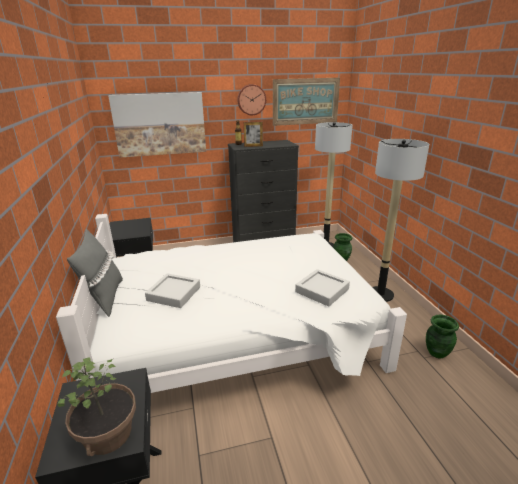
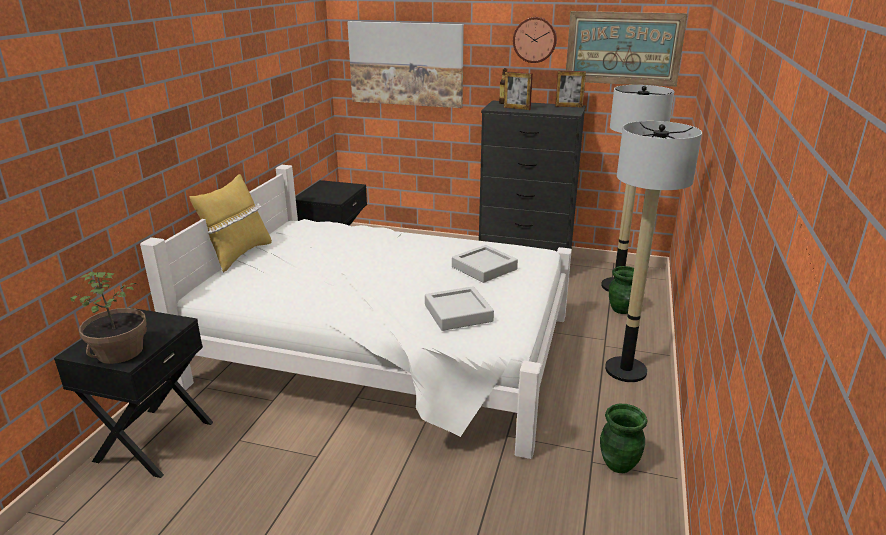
camera: 30 degrees right, 0 degrees up
grey pillow [67,229,123,317] -> yellow pillow [190,174,272,273]
grey tray [145,273,200,308] -> grey tray moved to [452,245,518,283]
none -> picture frame [555,71,586,108]

